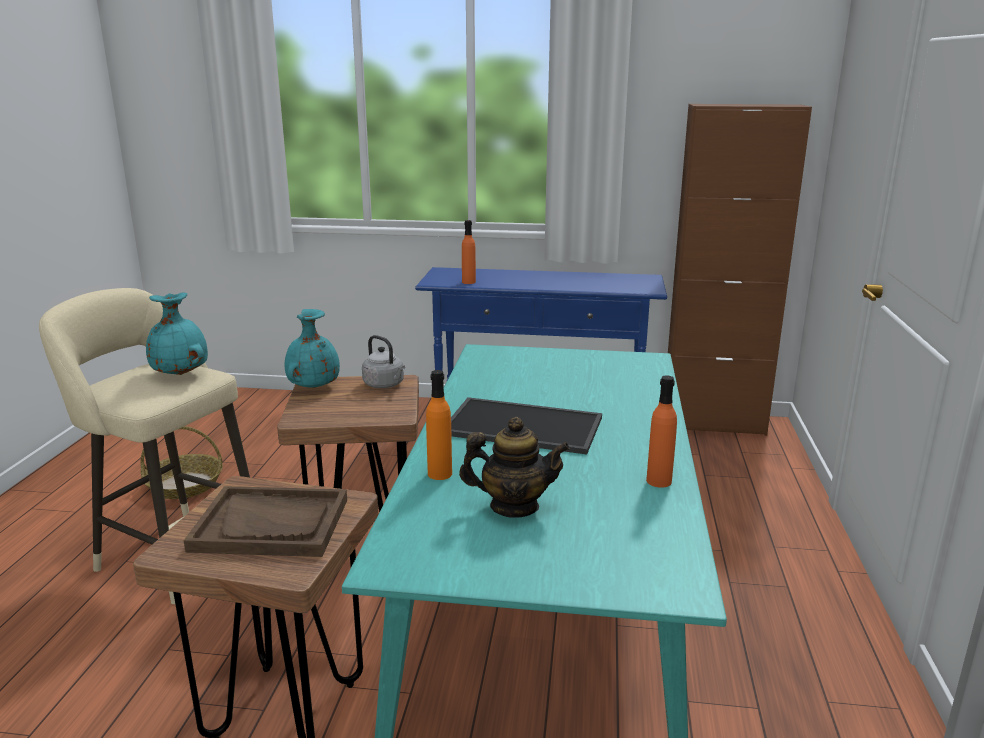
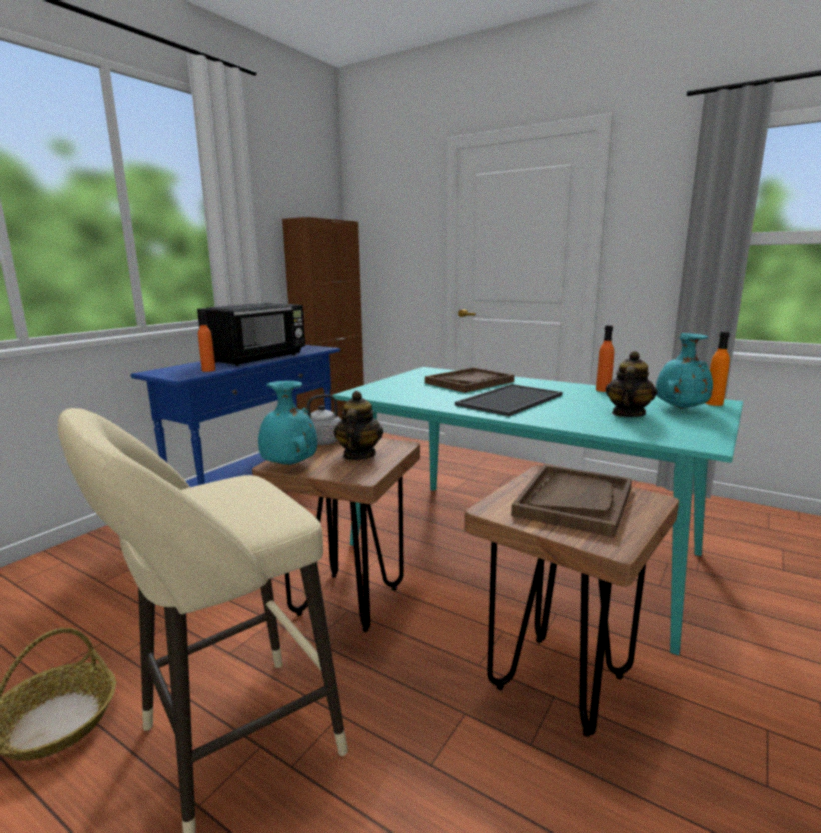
camera: 65 degrees left, 5 degrees down
turquoise vase [146,292,208,375] -> turquoise vase moved to [656,333,713,409]
orange bottle [426,370,452,480] -> orange bottle moved to [706,331,730,406]
none -> black microwave [197,303,305,366]
none -> teapot [334,391,383,460]
none -> brown tray [425,367,514,393]

